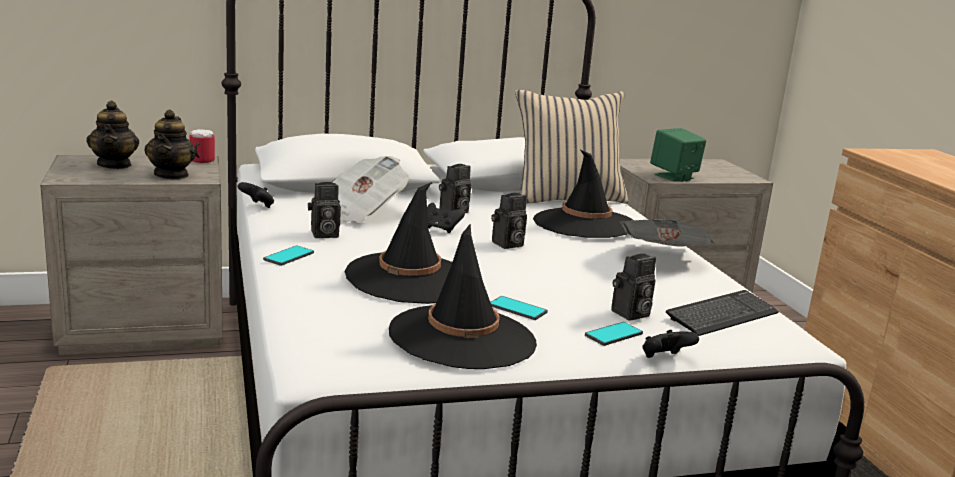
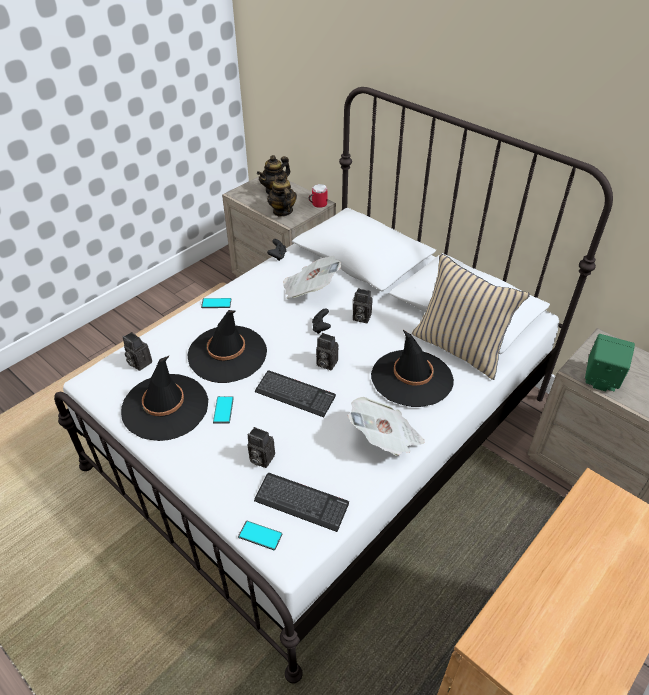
camera: 60 degrees right, 25 degrees up
teapot [144,110,196,179] -> teapot turned 105 degrees clockwise [267,175,297,217]
camera [308,182,341,238] -> camera moved to [123,332,152,371]
phone [585,322,643,346] -> phone moved to [238,521,282,550]
black game controller [642,330,699,358] -> none
none -> keyboard [255,370,336,417]

